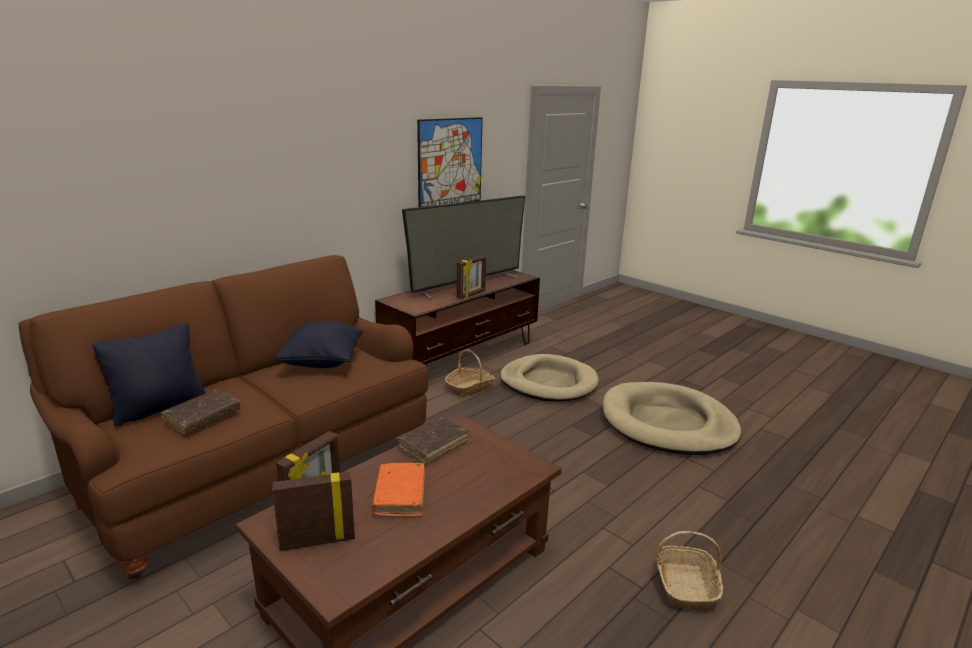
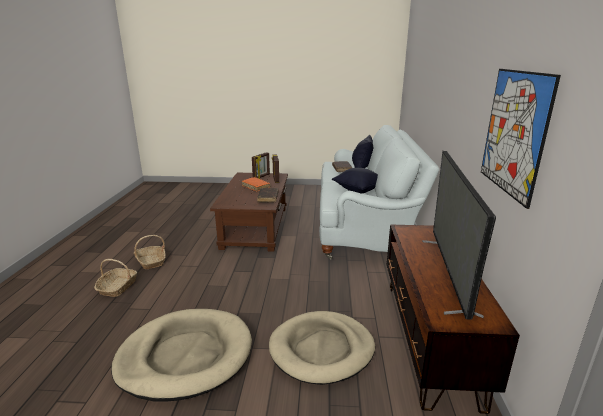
camera: 140 degrees right, 0 degrees up
brown sofa [18,255,429,579] -> white sofa [319,125,439,260]
basket [445,349,495,397] -> basket moved to [94,259,137,297]
picture frame [456,255,486,299] -> none

